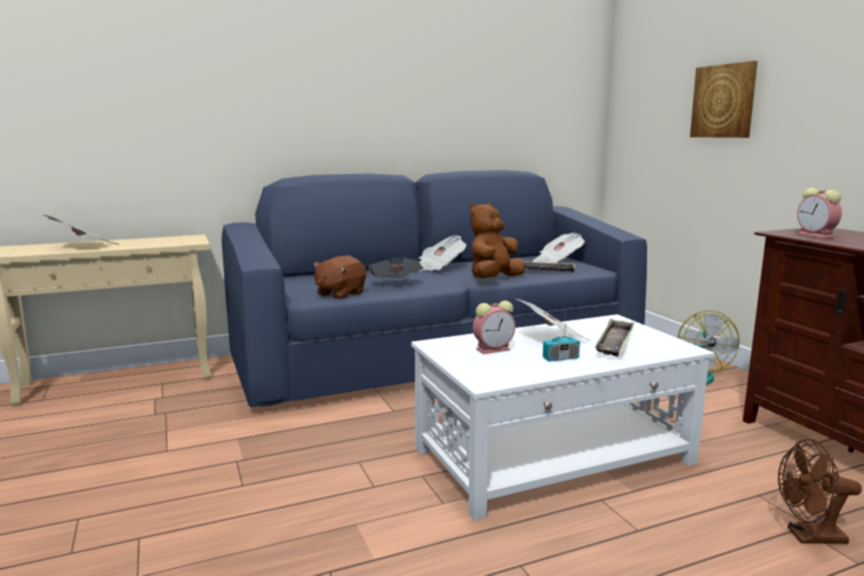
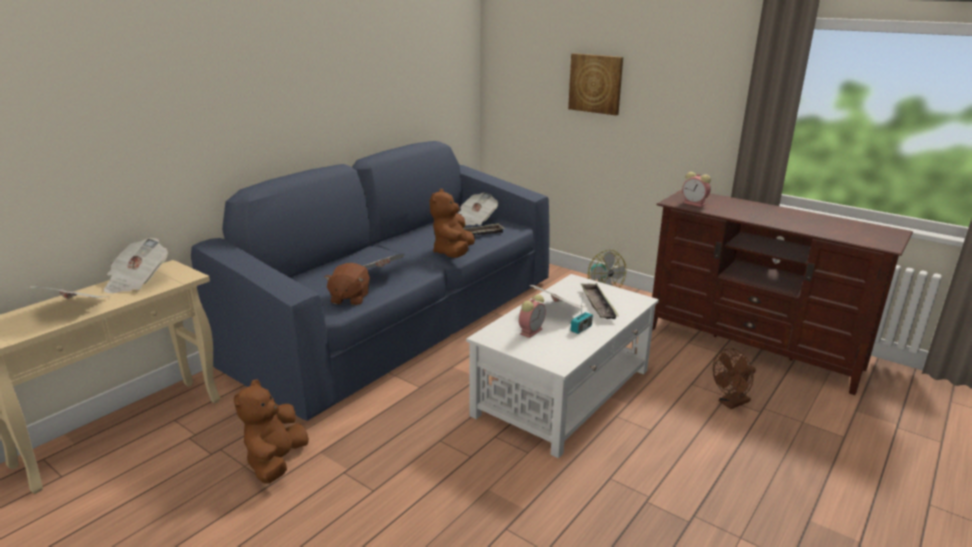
camera: 30 degrees left, 10 degrees up
newspaper [419,235,466,271] -> newspaper moved to [103,238,168,293]
none -> brown plush toy [234,379,309,484]

